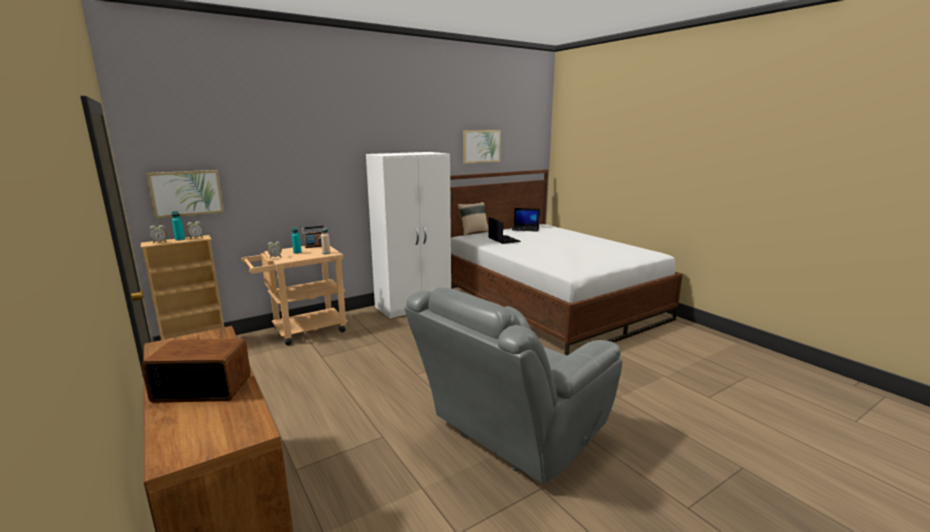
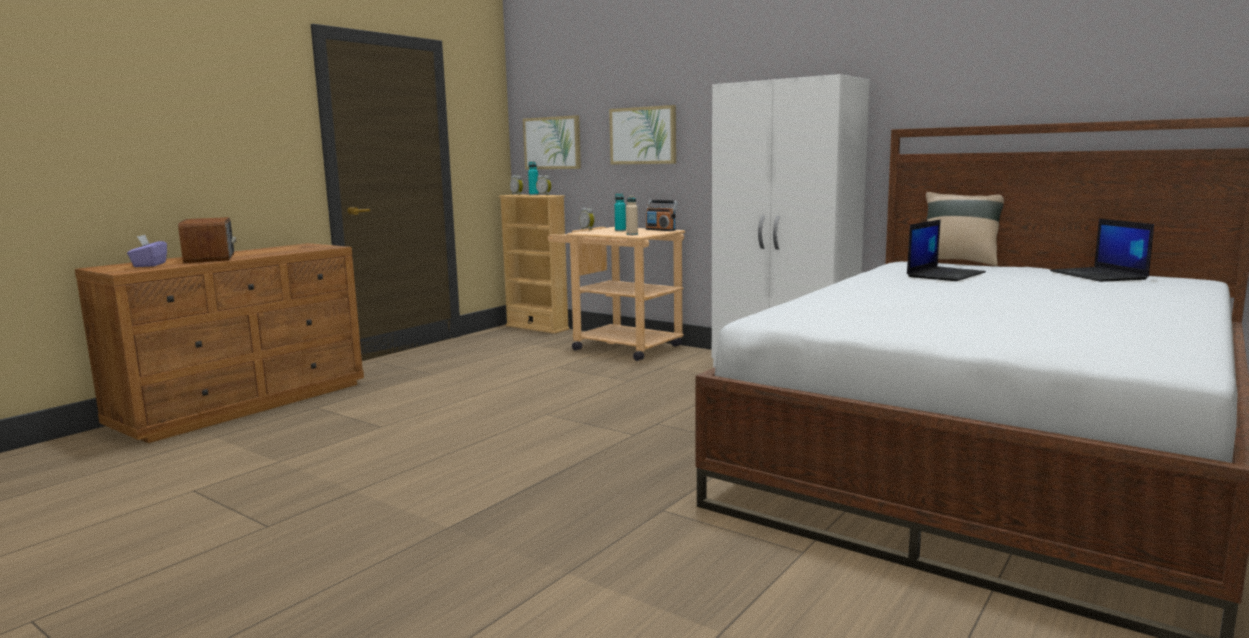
camera: 70 degrees right, 5 degrees down
grey armchair [404,287,622,483] -> none
picture [463,130,501,164] -> picture moved to [609,105,676,164]
none -> purple tissue box [127,235,167,267]

